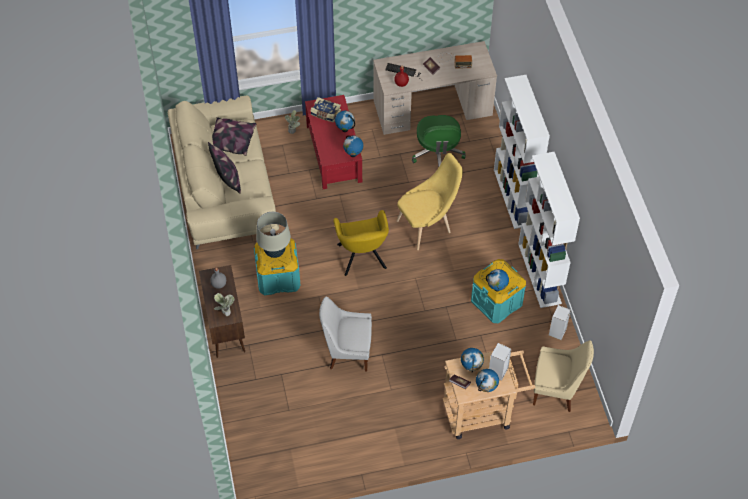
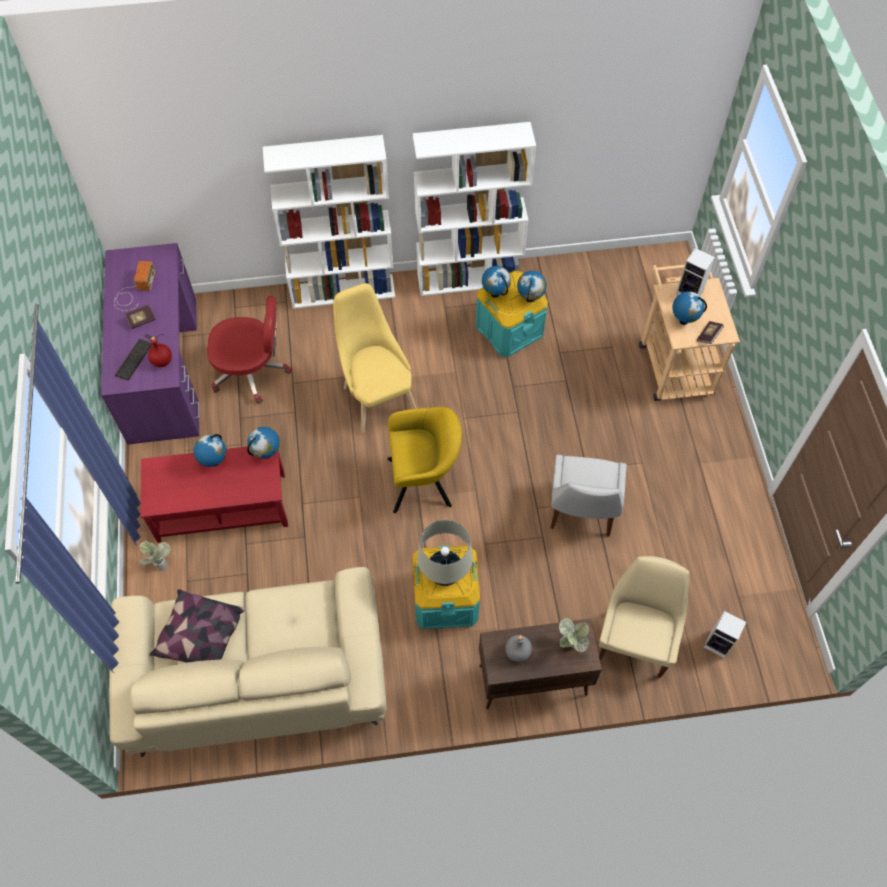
camera: 85 degrees left, 5 degrees up
pillow [208,142,241,194] -> none
book [310,97,341,122] -> none
beige desk [373,41,497,135] -> purple desk [101,243,200,445]
green office chair [412,115,466,167] -> red office chair [207,296,292,404]
globe [476,369,499,392] -> globe moved to [482,266,511,298]
beige chair [533,340,594,412] -> beige chair moved to [599,556,690,678]
speaker [549,305,571,340] -> speaker moved to [704,611,746,658]

